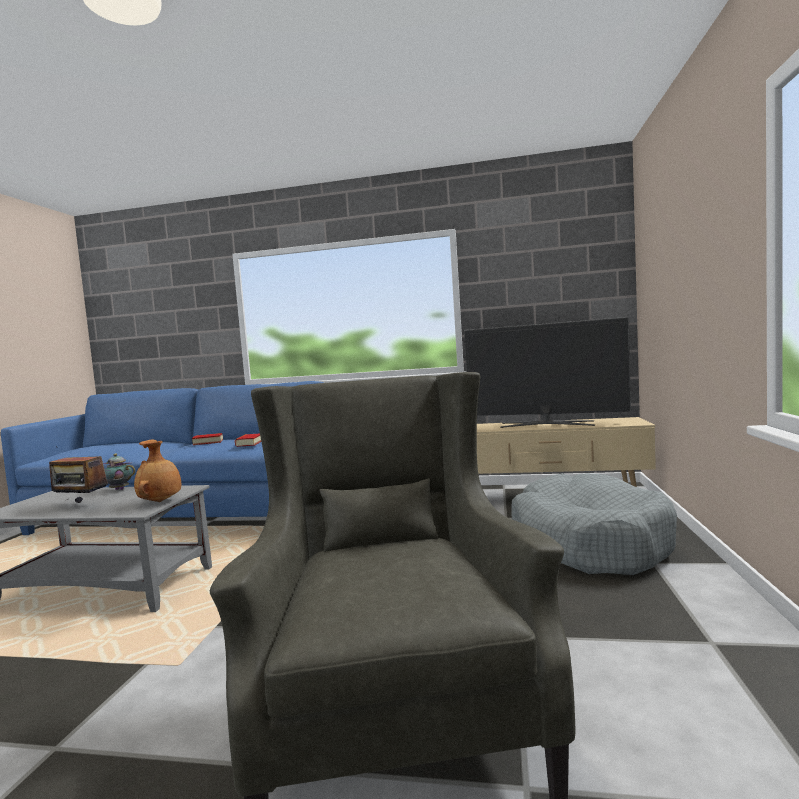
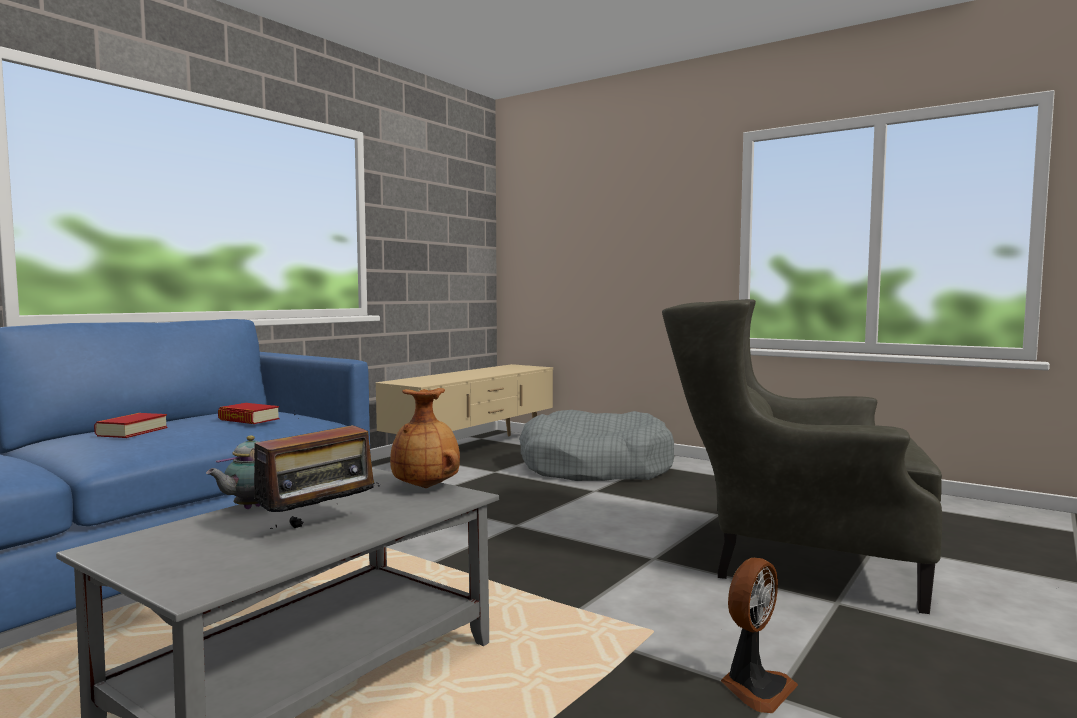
camera: 65 degrees left, 0 degrees up
television [464,317,631,428] -> none
none -> fan [721,558,798,713]

